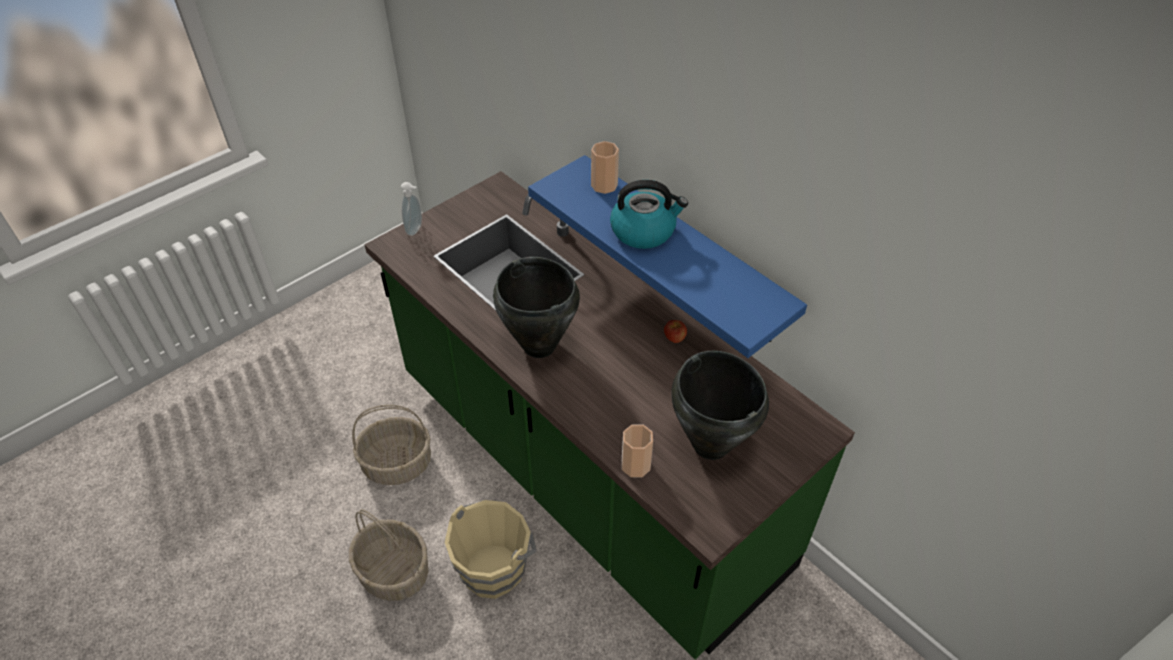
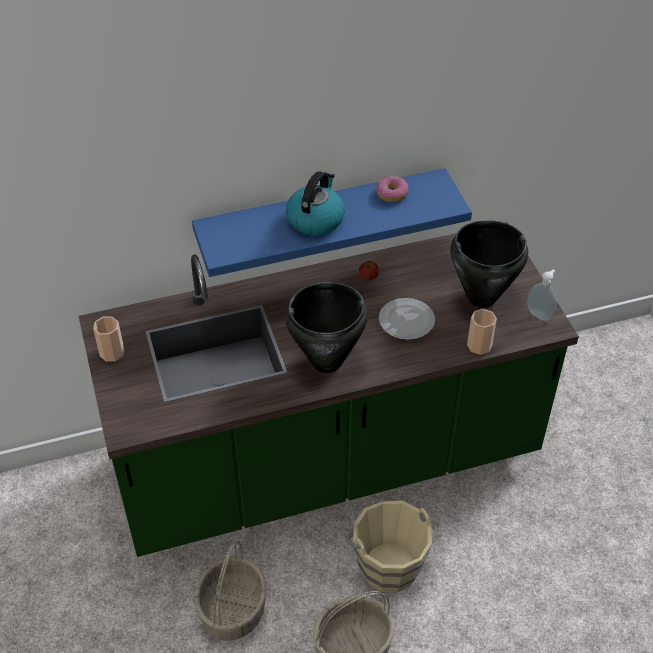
camera: 65 degrees left, 0 degrees up
soap dispenser [401,182,422,236] -> soap dispenser moved to [527,269,557,321]
cup [591,141,619,194] -> cup moved to [93,317,124,362]
none -> donut [376,176,409,202]
none -> plate [379,298,435,340]

